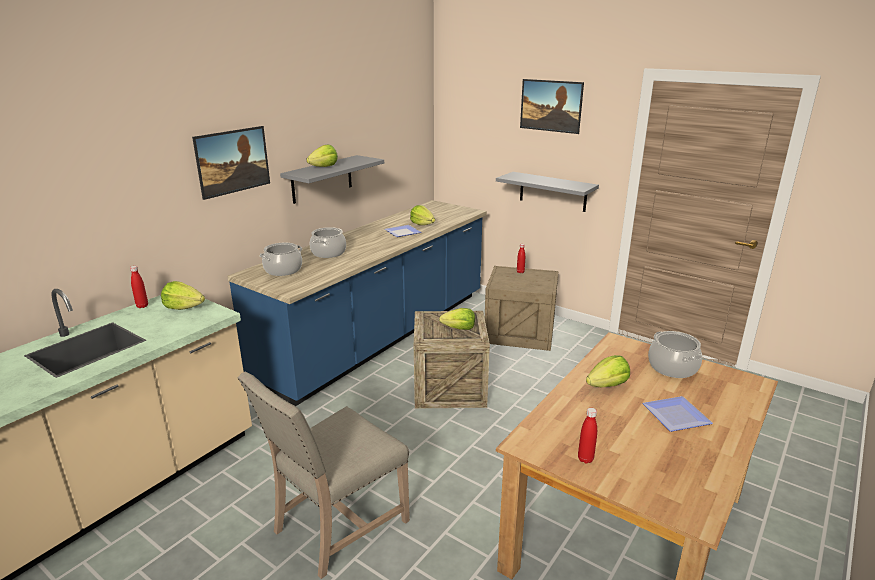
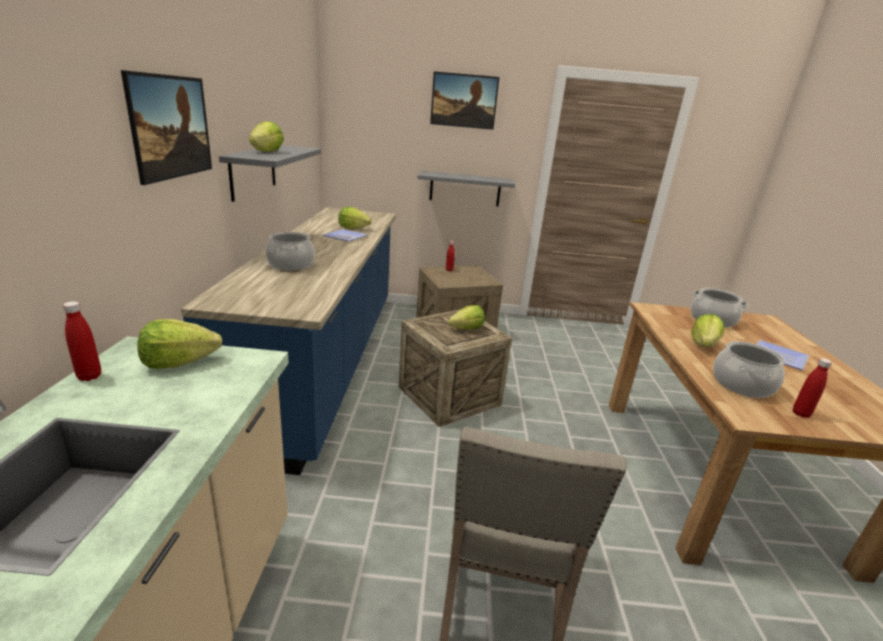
camera: 35 degrees left, 0 degrees up
cooking pot [260,242,302,276] -> cooking pot moved to [713,341,785,398]

